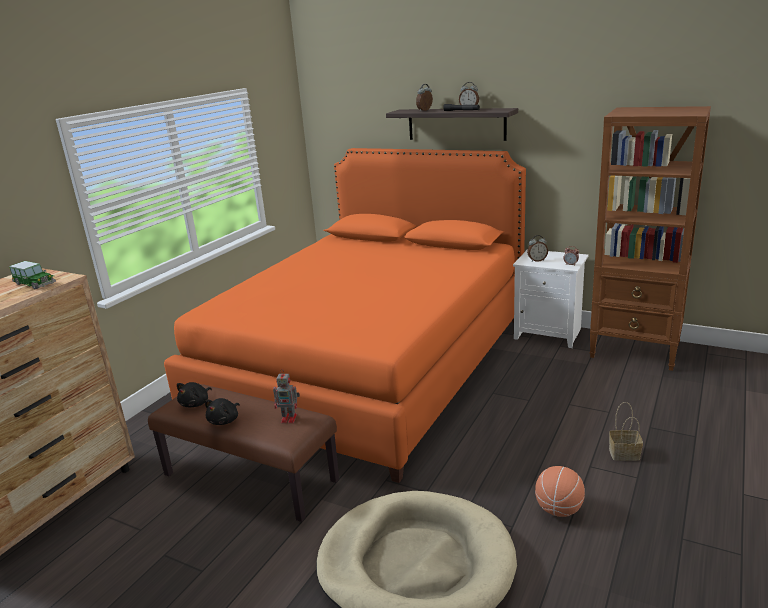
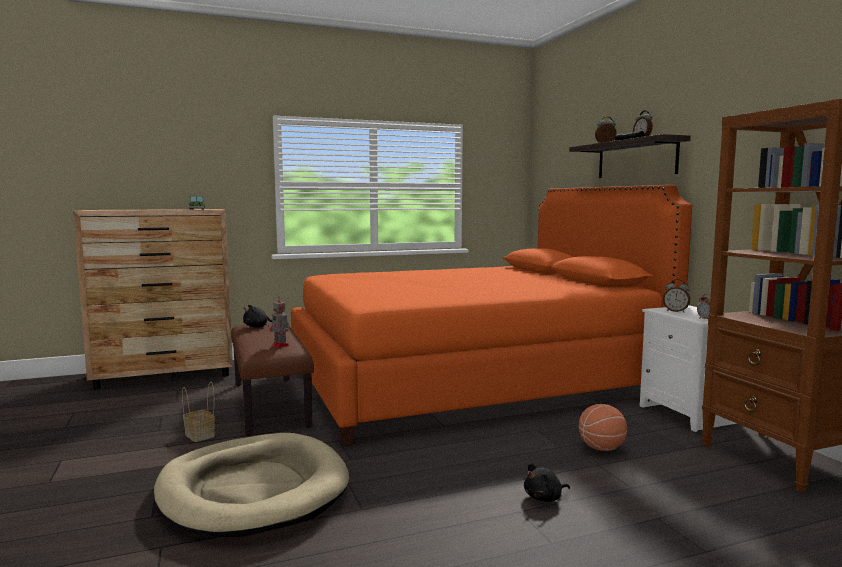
camera: 40 degrees right, 15 degrees down
black plush toy [205,398,240,425] -> black plush toy moved to [524,463,570,502]
basketball [535,466,585,517] -> basketball moved to [579,404,627,451]
basket [609,402,643,461] -> basket moved to [182,381,215,442]

